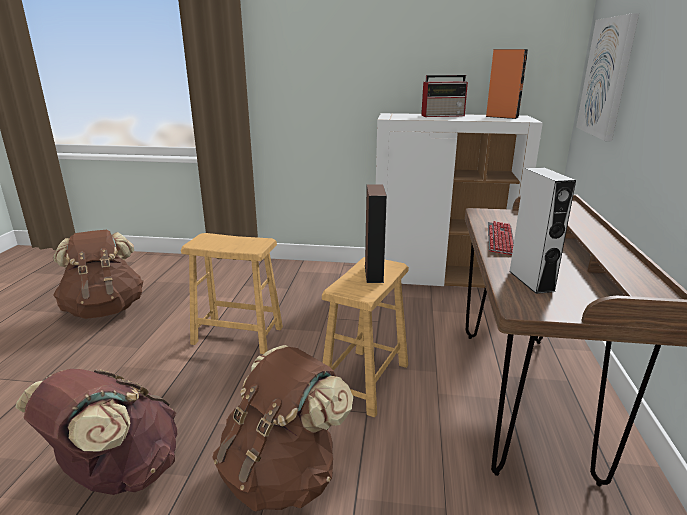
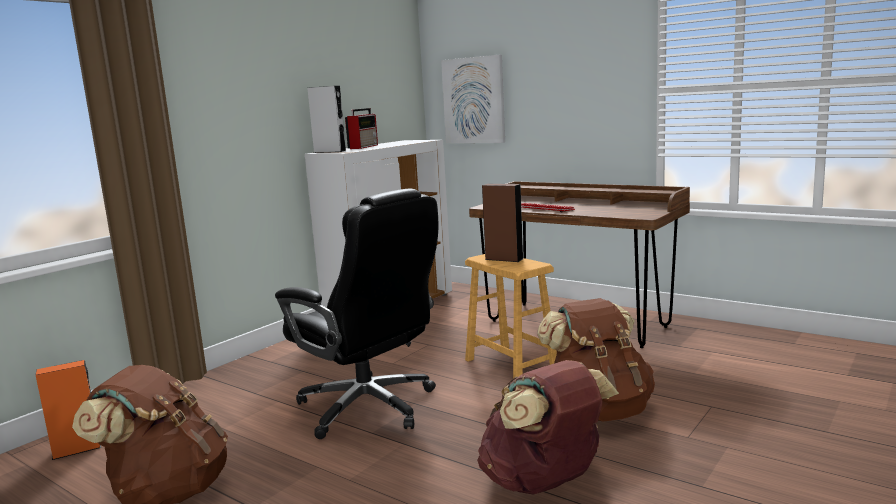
camera: 60 degrees left, 10 degrees down
brown stool [181,233,283,354] -> black office chair [275,189,438,439]
orange speaker [486,49,528,119] -> orange speaker moved to [36,360,101,460]
grey speaker [509,167,576,294] -> grey speaker moved to [307,86,346,153]

